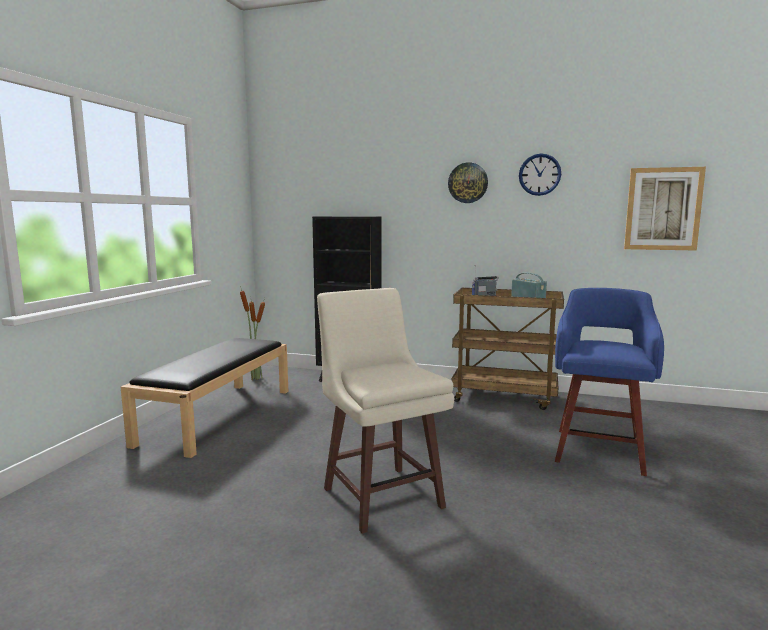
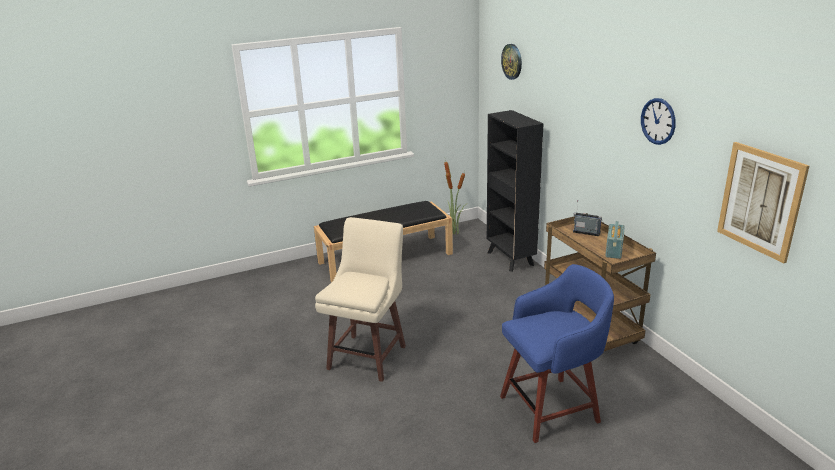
camera: 50 degrees right, 15 degrees up
wall clock [448,162,488,203] -> wall clock moved to [501,44,522,80]

